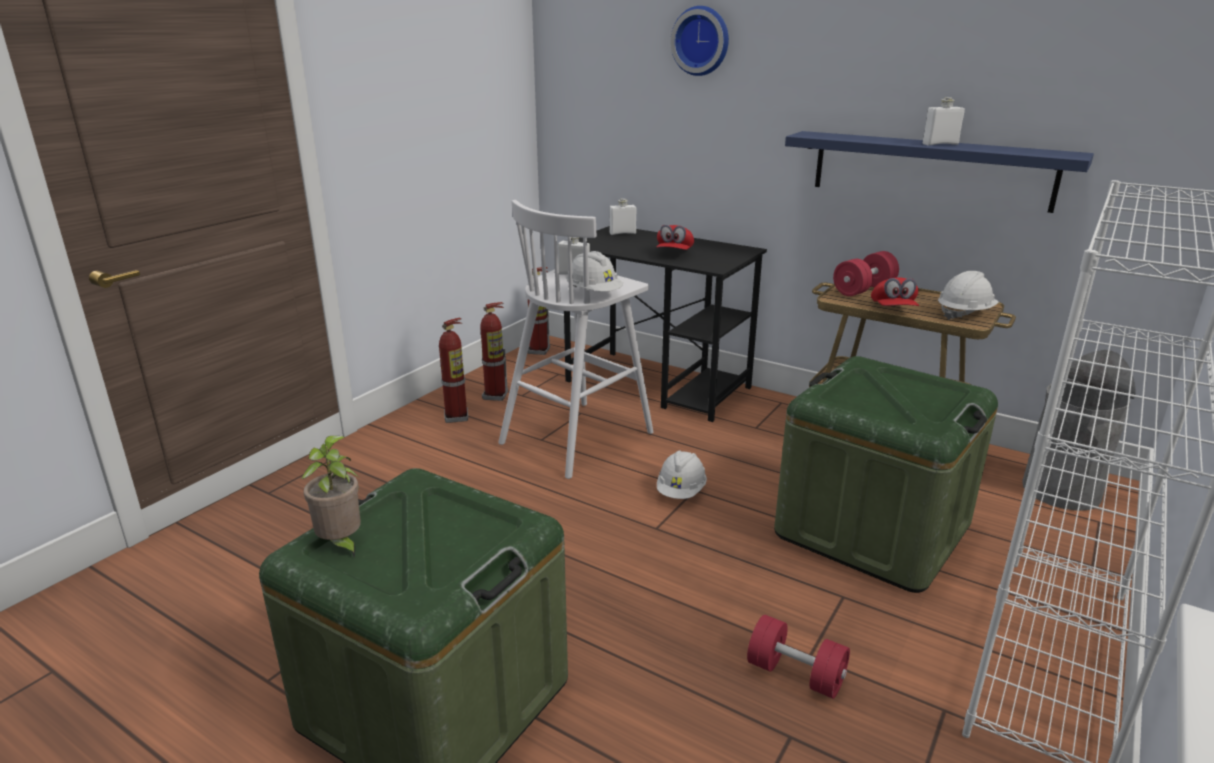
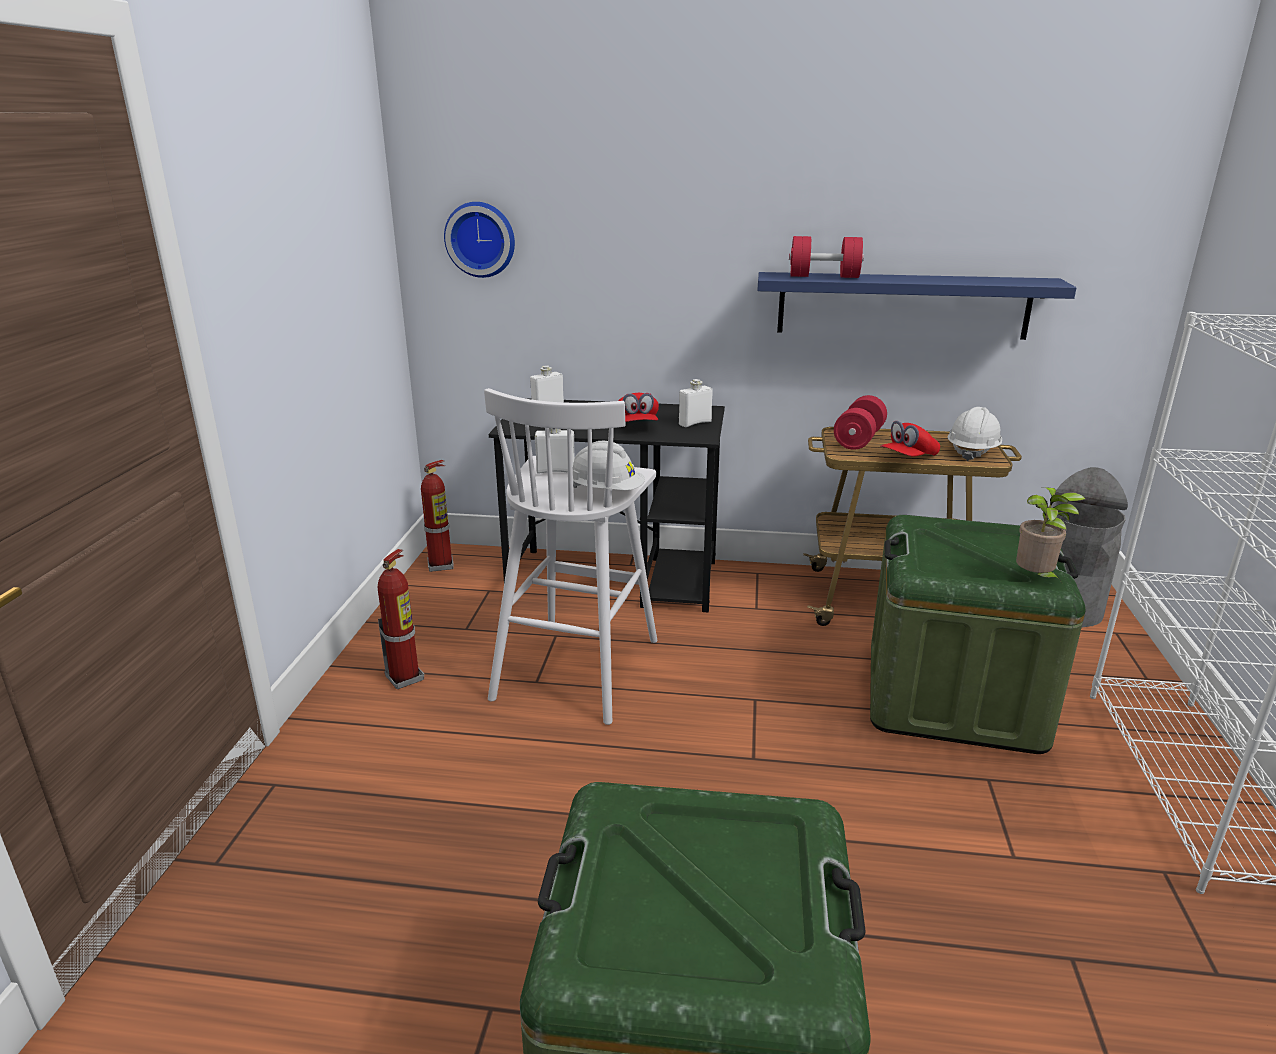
camera: 25 degrees left, 0 degrees up
potted plant [301,436,361,557] -> potted plant moved to [1016,487,1086,583]
fire extinguisher [480,302,508,401] -> none
white hard hat [657,450,707,499] -> none
wall clock [670,6,729,76] -> wall clock moved to [444,202,515,278]
red dumbbell [747,615,850,699] -> red dumbbell moved to [789,236,864,278]
red cap [871,278,919,306] -> red cap turned 75 degrees clockwise [881,421,940,457]
white bottle [923,97,965,146] -> white bottle moved to [679,379,713,427]

